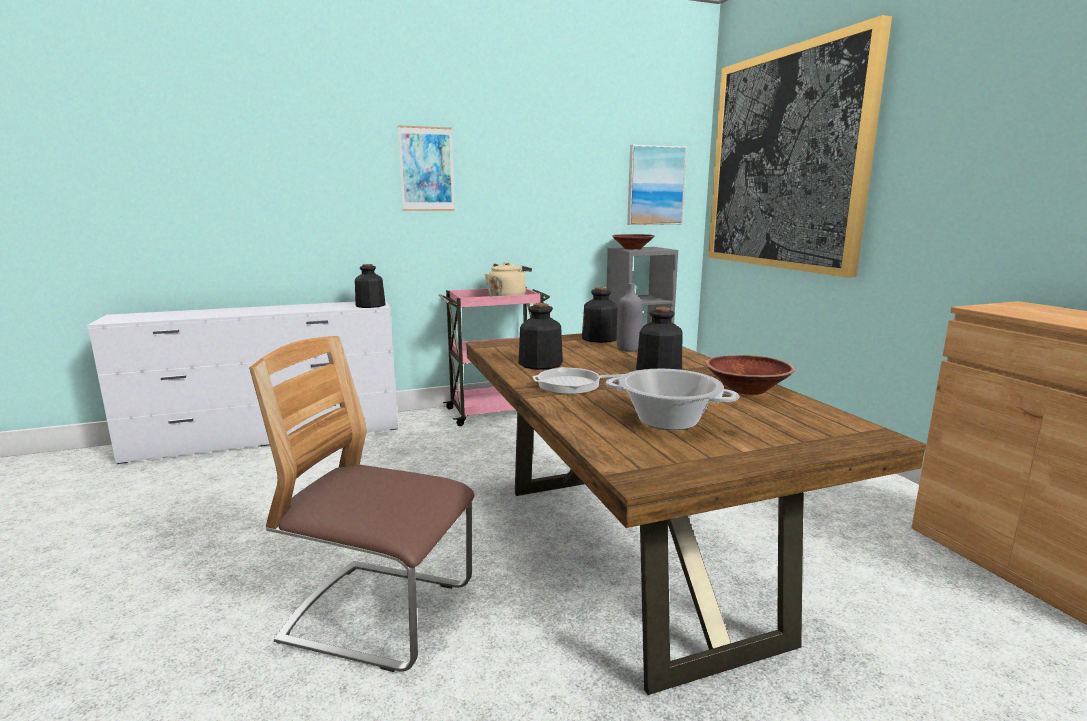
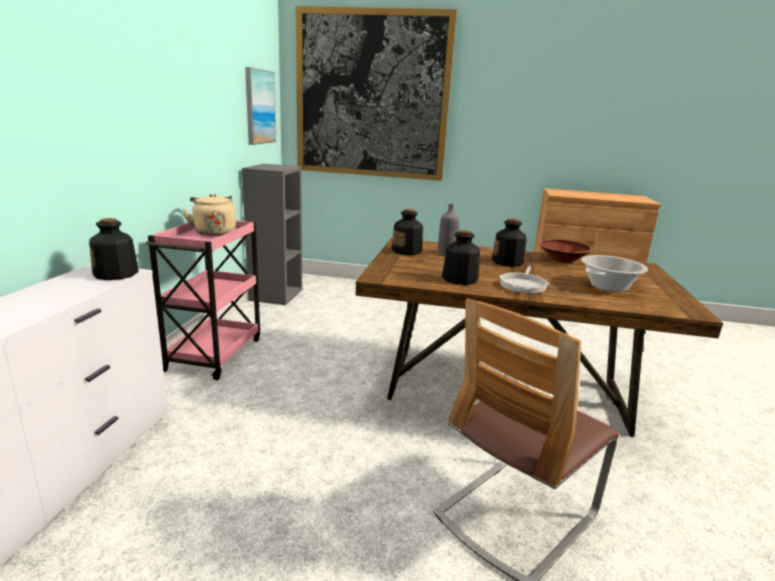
camera: 60 degrees left, 5 degrees up
picture [398,125,455,211] -> none
brown bowl [612,234,654,249] -> none

